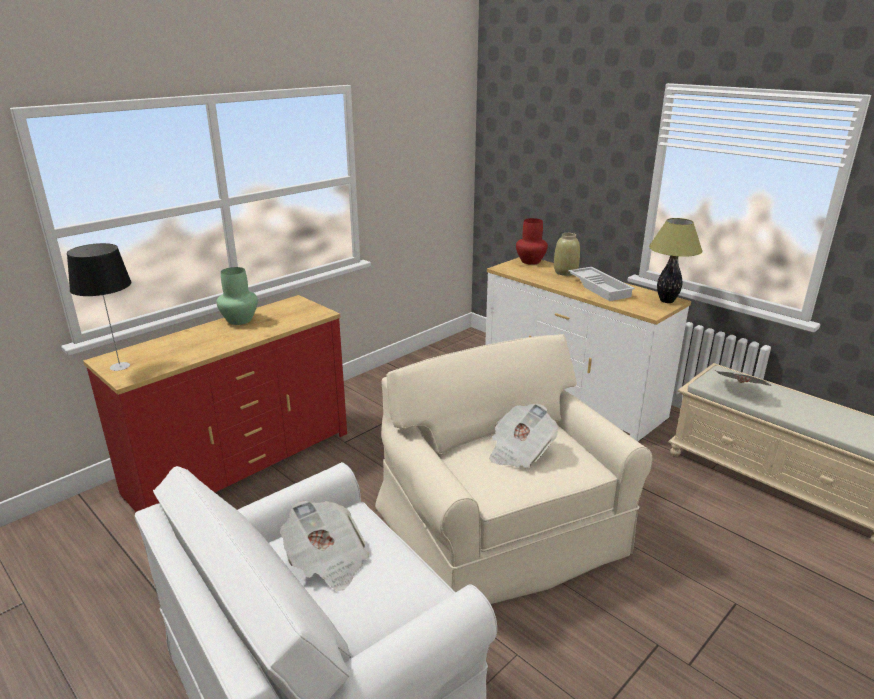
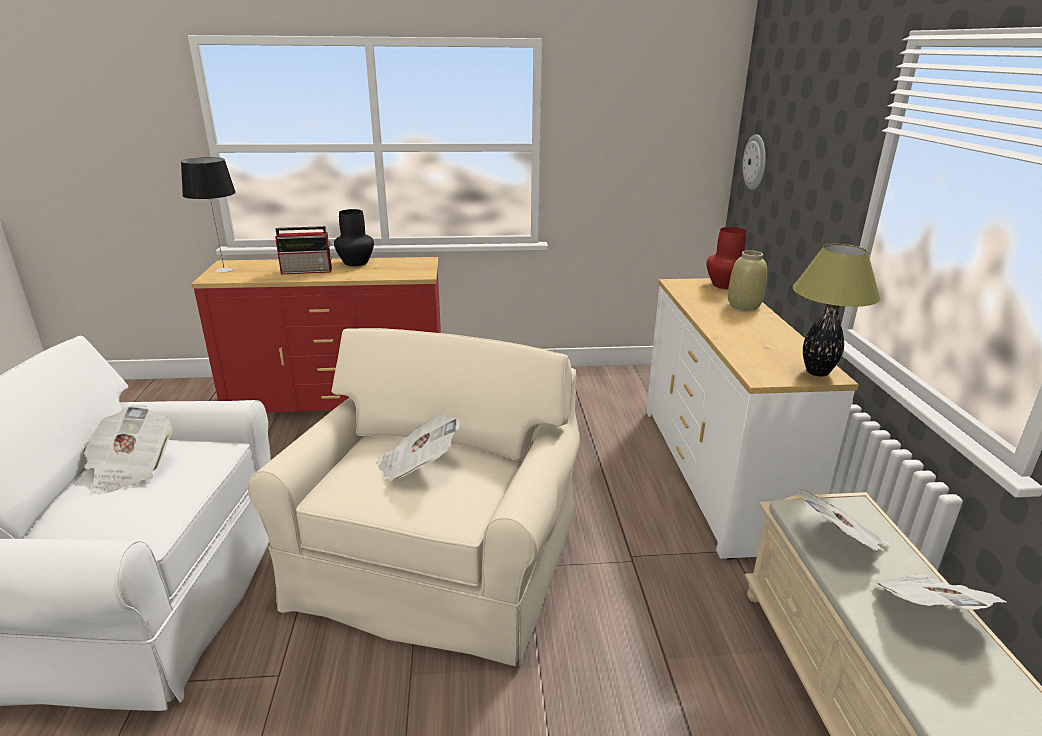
camera: 40 degrees right, 0 degrees up
green vase [216,267,258,325] -> black vase [334,209,374,266]
white tray [568,267,635,301] -> none
none -> radio [275,226,332,275]
none -> wall clock [742,134,766,190]
none -> newspaper [874,574,1007,610]

